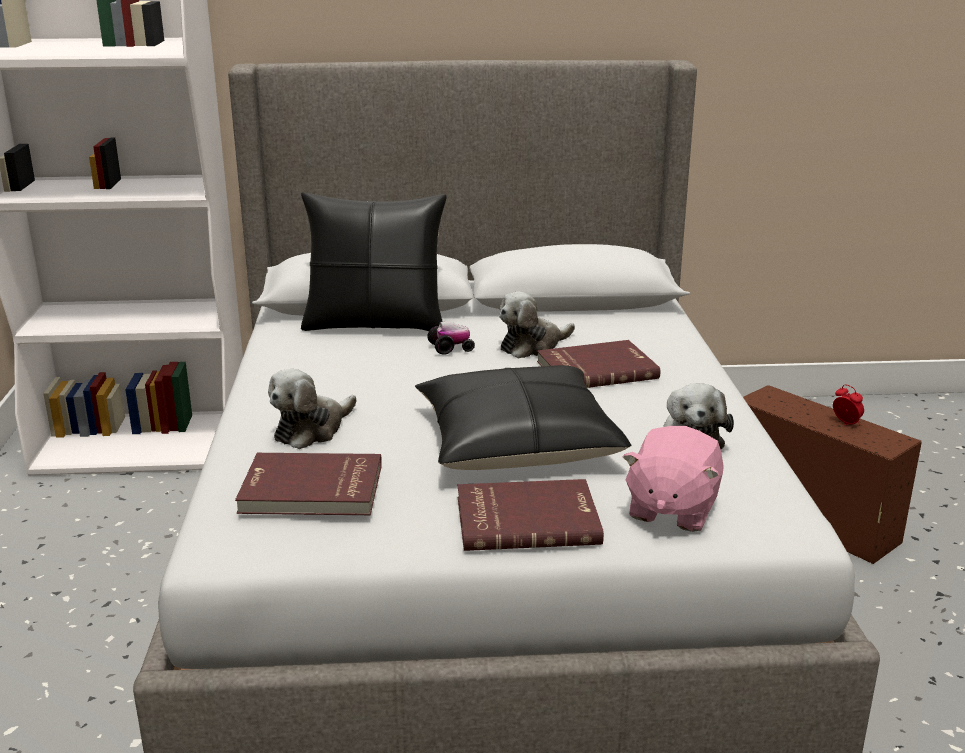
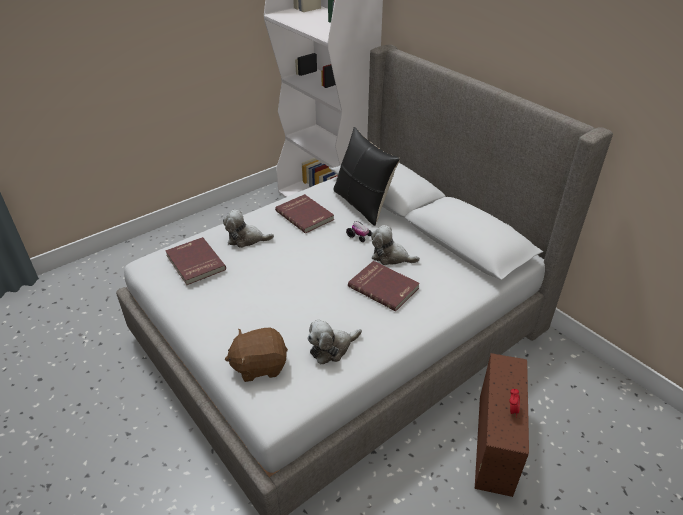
camera: 55 degrees right, 15 degrees up
black pillow [415,365,632,470] -> none
red book [457,479,604,551] -> red book moved to [275,194,334,233]
pink plush toy [623,426,724,532] -> brown plush toy [225,328,288,382]

